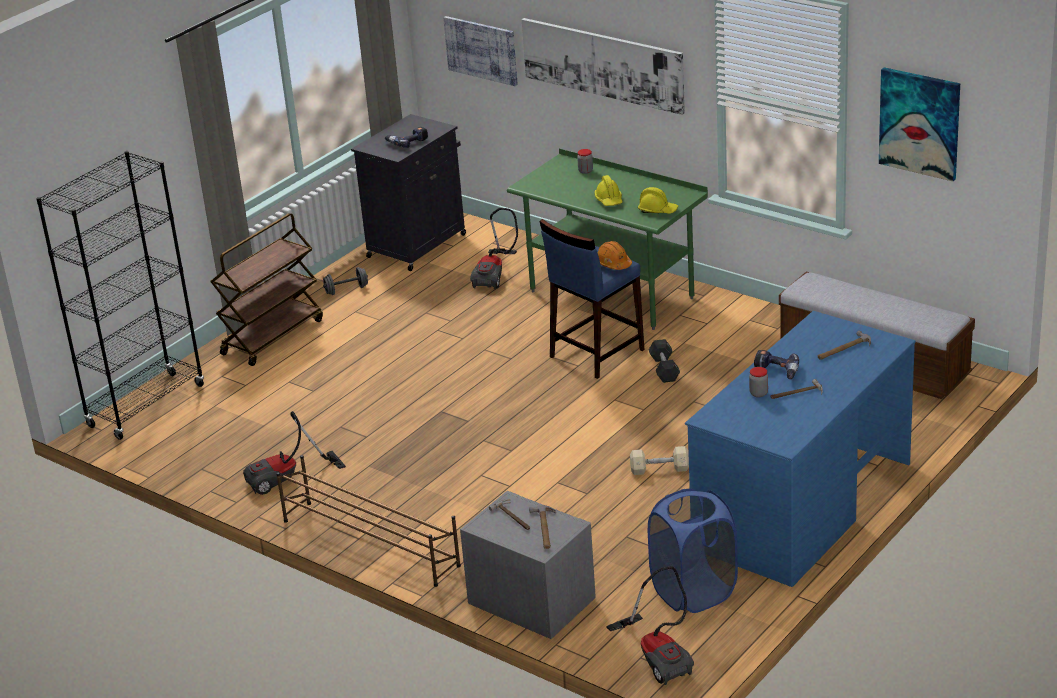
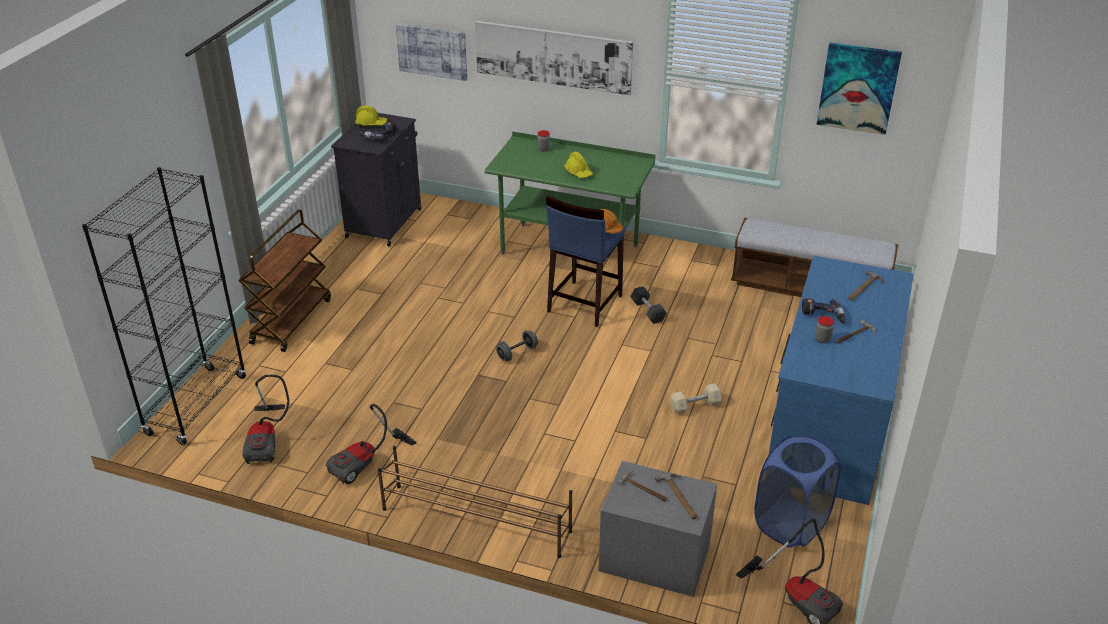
camera: 20 degrees left, 5 degrees up
grey dumbbell [323,267,368,295] -> grey dumbbell moved to [496,330,538,361]
vacuum cleaner [470,208,518,289] -> vacuum cleaner moved to [243,375,289,464]
yellow hard hat [638,187,678,213] -> yellow hard hat moved to [355,105,387,127]

